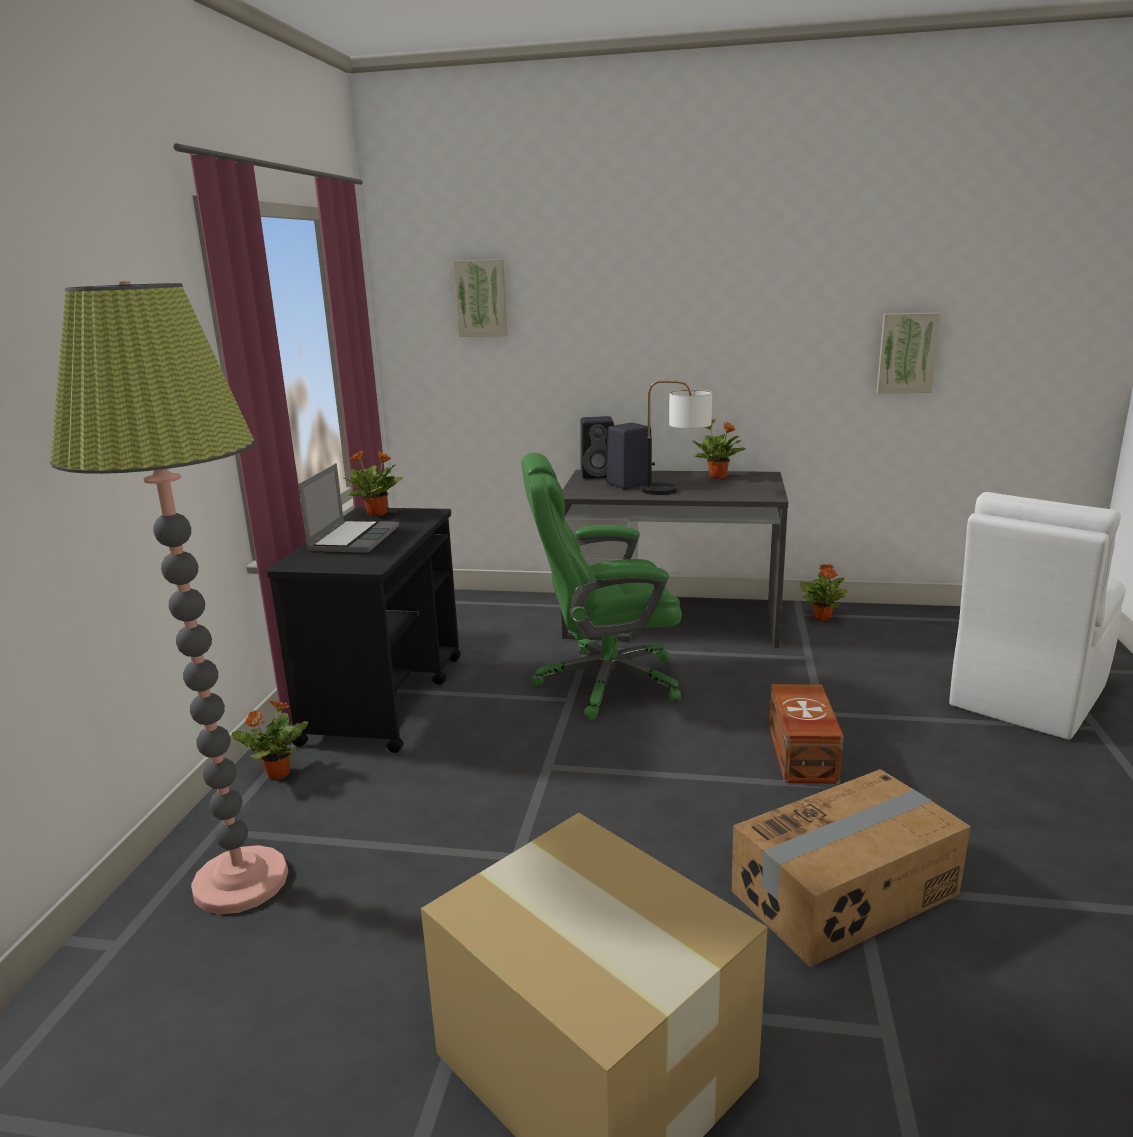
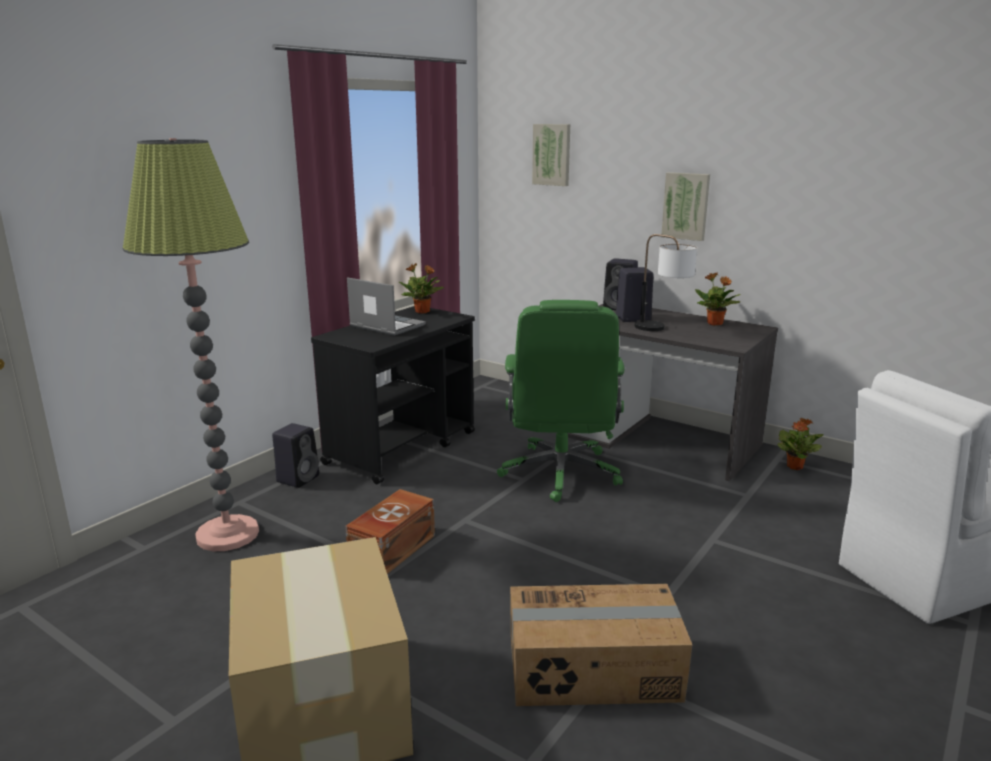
camera: 25 degrees right, 0 degrees up
potted plant [232,700,308,779] -> black speaker [272,423,319,488]
laptop [298,463,399,553] -> laptop turned 90 degrees counterclockwise [347,277,426,336]
green office chair [521,453,682,720] -> green office chair turned 105 degrees counterclockwise [497,300,625,502]
brown storage box [769,684,844,784] -> brown storage box moved to [345,489,435,574]
picture [877,313,941,393] -> picture moved to [661,172,710,241]

